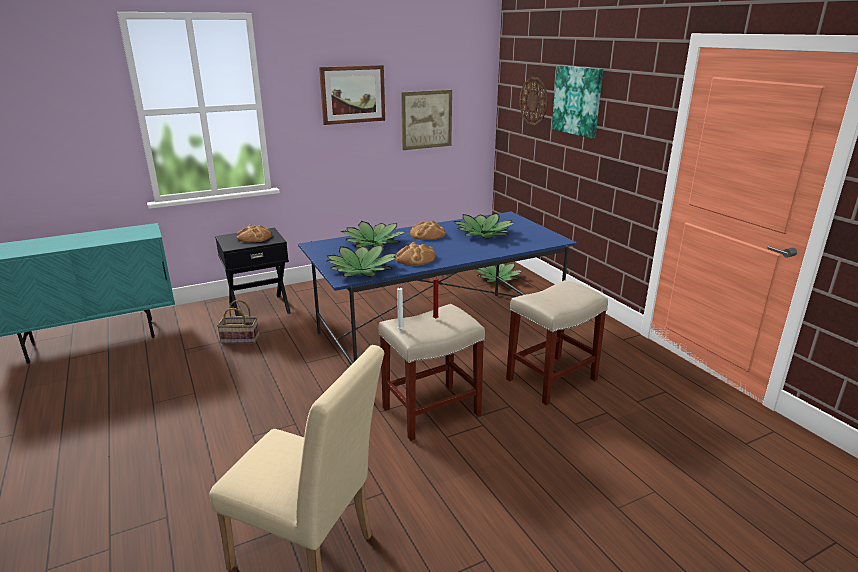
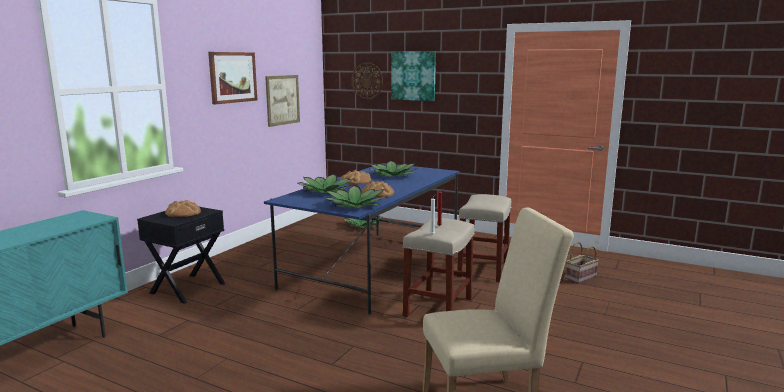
camera: 35 degrees left, 10 degrees down
basket [217,300,259,344] -> basket moved to [565,242,599,283]

